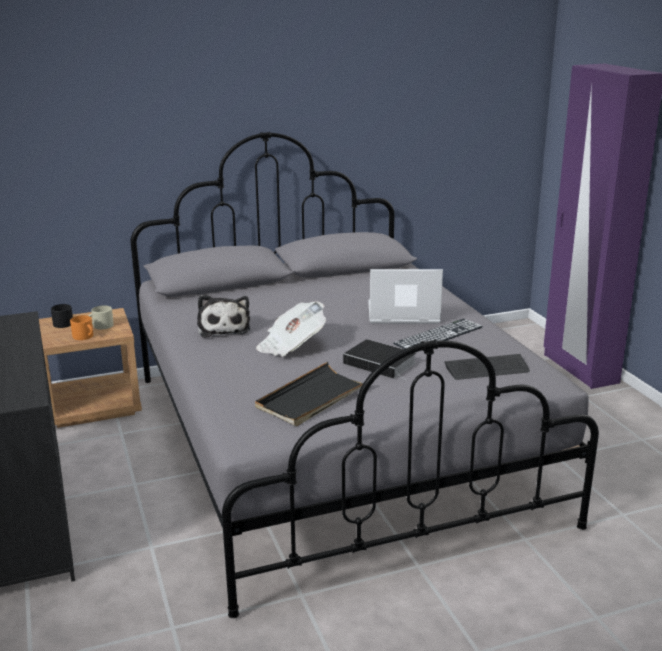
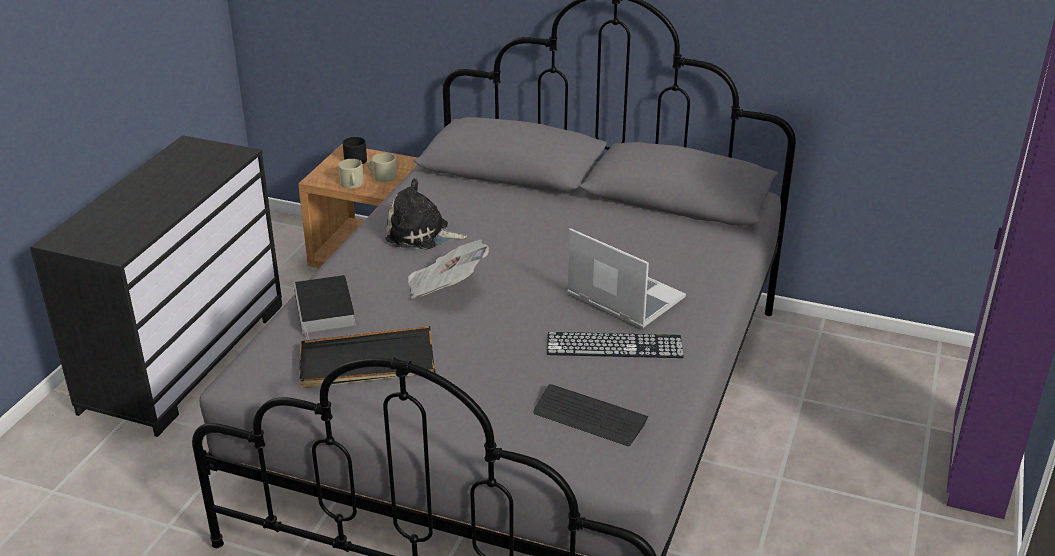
camera: 40 degrees right, 10 degrees up
orange mug [70,315,93,340] -> beige mug [338,159,364,188]
plush toy [197,295,250,338] -> plush toy turned 75 degrees clockwise [386,178,467,250]
book [343,339,416,381] -> book moved to [293,275,356,339]

